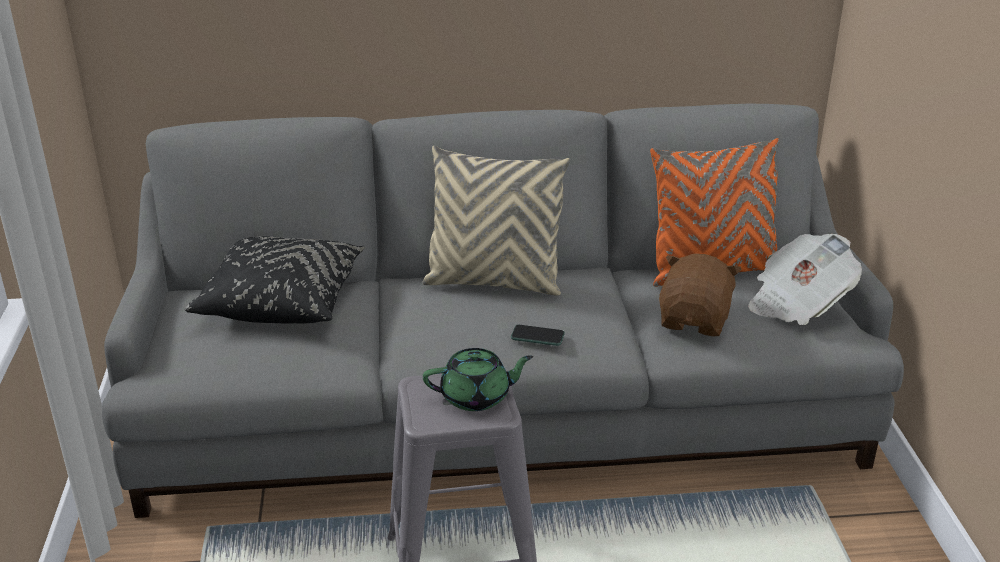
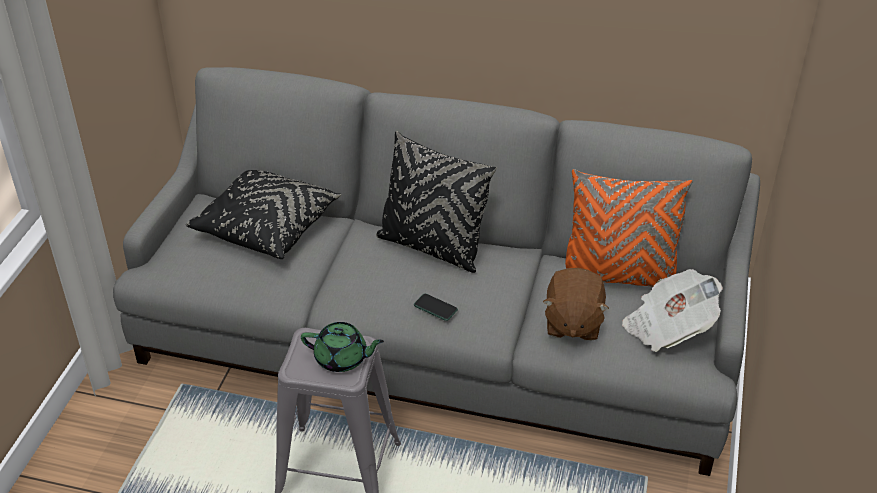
camera: 20 degrees right, 10 degrees up
beige pillow [422,146,570,296] -> black pillow [376,131,496,273]
brown plush toy [659,254,742,336] -> brown plush toy turned 150 degrees clockwise [543,268,609,341]

